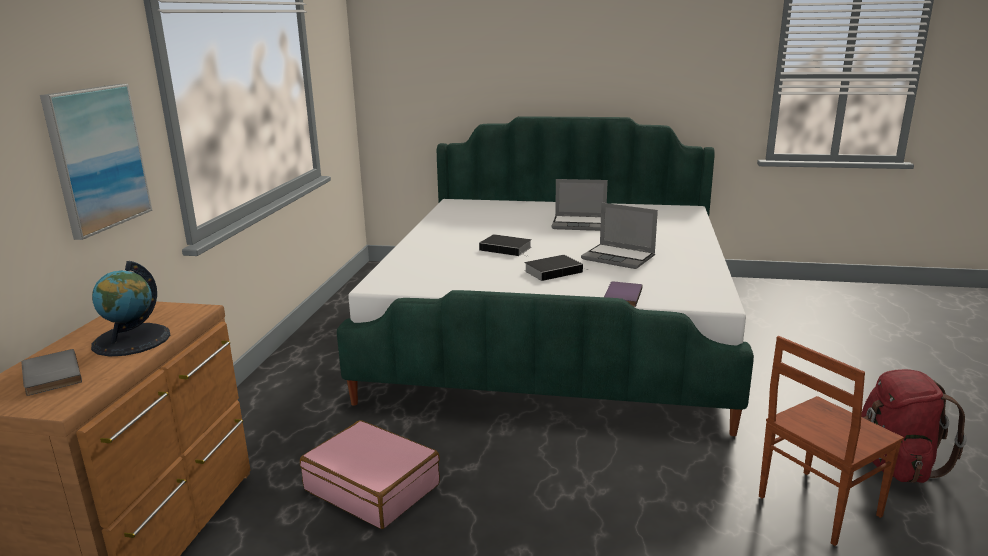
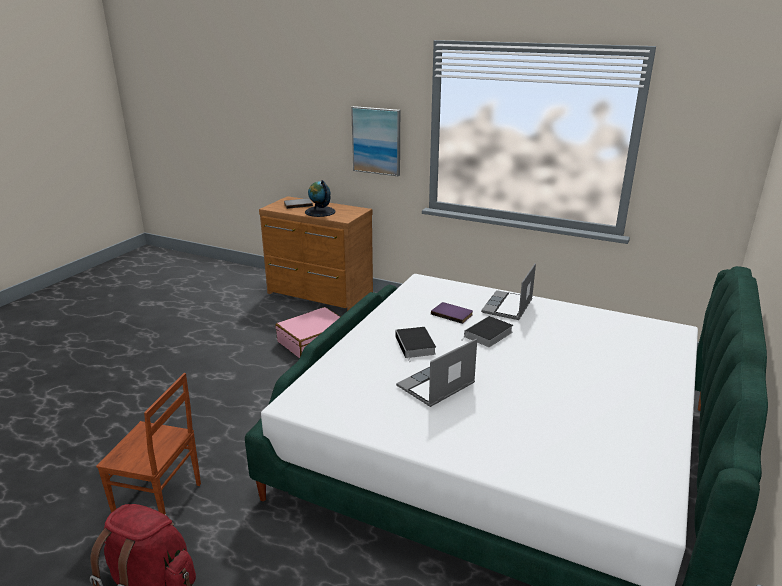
camera: 105 degrees right, 5 degrees up
laptop [552,179,608,231] -> laptop moved to [481,263,536,320]
purple book [604,282,642,307] -> purple book moved to [431,302,473,324]
brown chair [759,336,904,546] -> brown chair turned 120 degrees clockwise [96,373,201,515]

